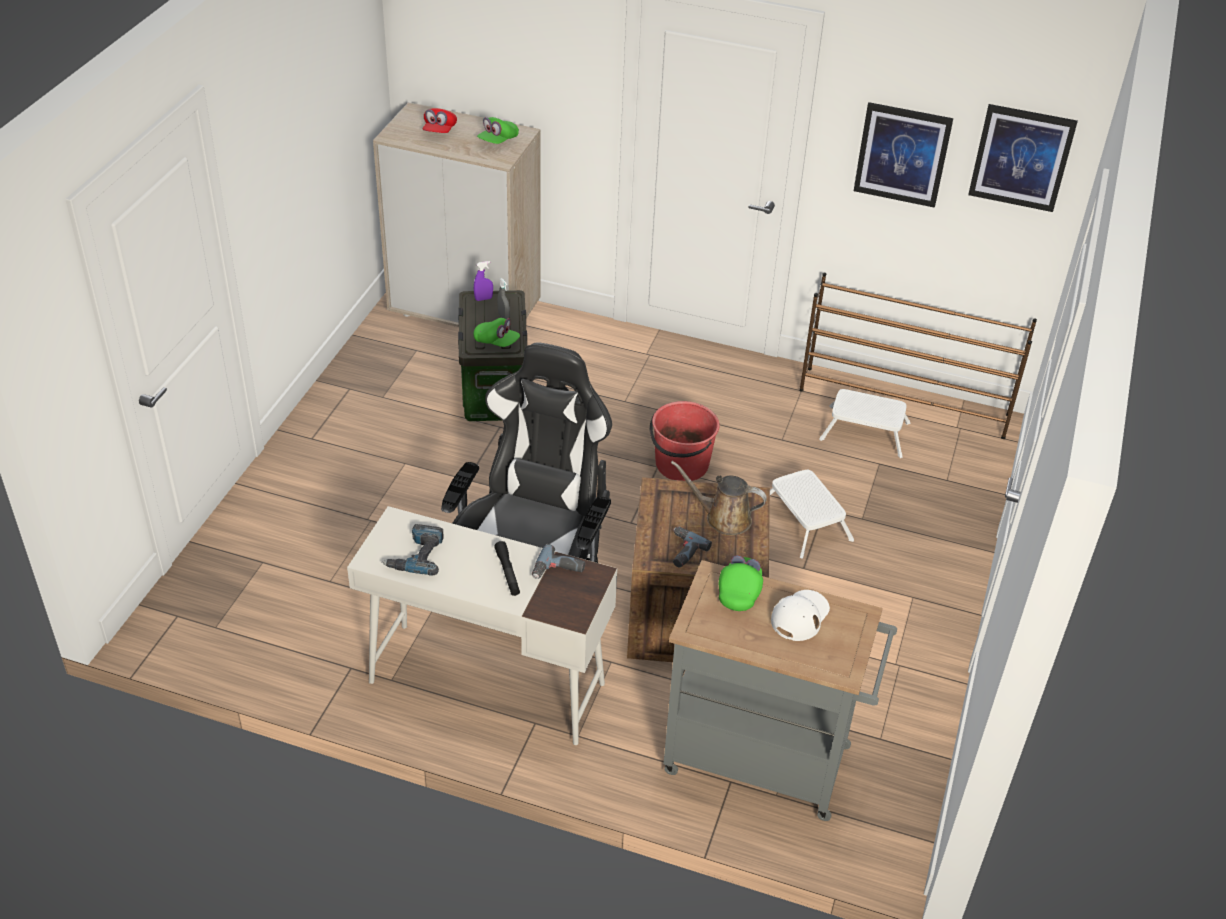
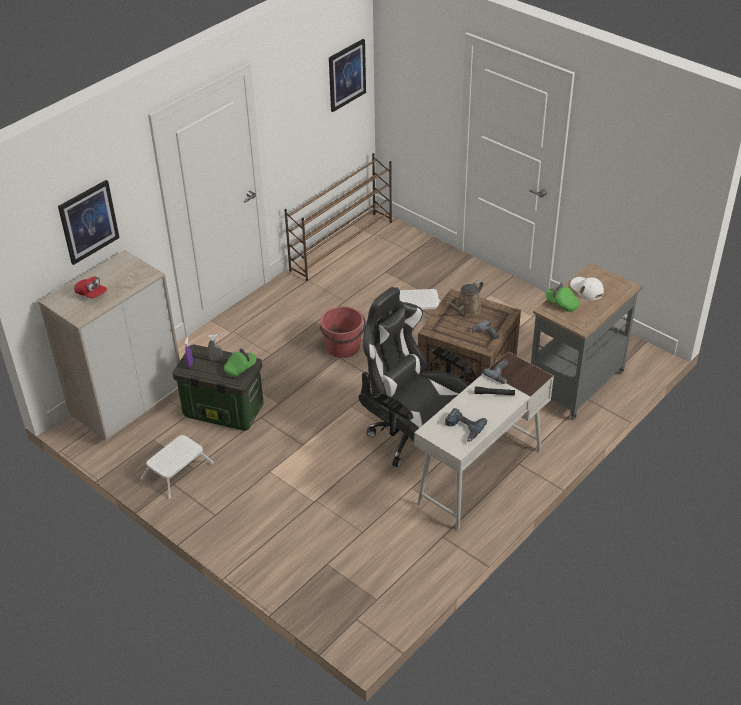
camera: 65 degrees left, 0 degrees up
green cap [477,117,519,144] -> none
white step ladder [819,389,911,458] -> white step ladder moved to [141,435,214,499]
picture [854,102,953,208] -> picture moved to [58,180,120,265]

